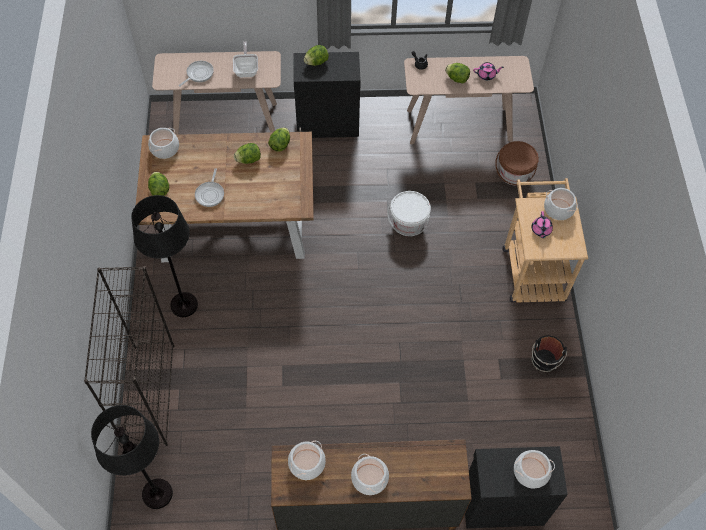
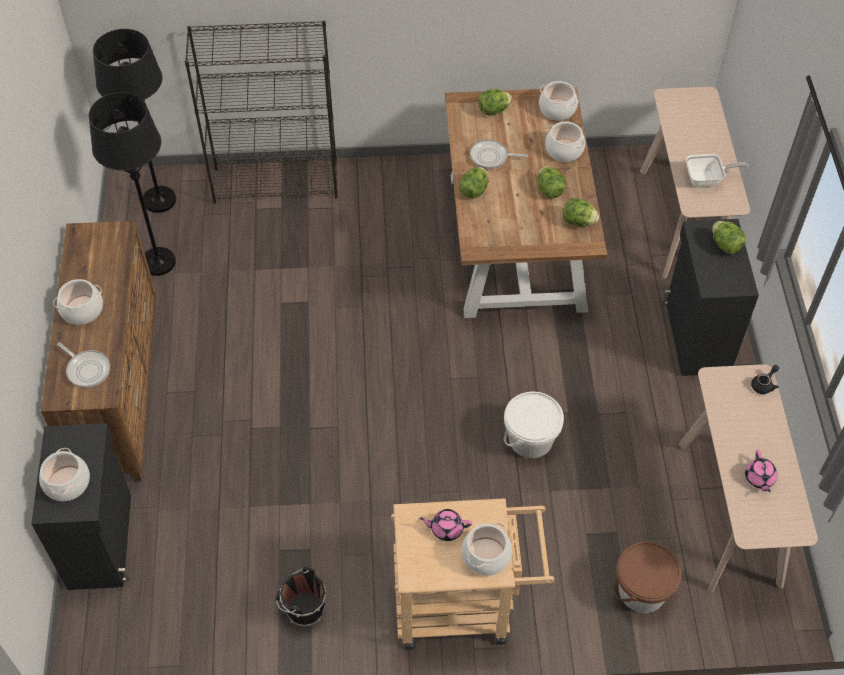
camera: 90 degrees right, 5 degrees down
black floor lamp [131,195,198,317] -> black floor lamp moved to [89,92,176,276]
frying pan [179,61,214,87] -> frying pan moved to [57,342,110,388]
cooking pot [288,441,326,480] -> cooking pot moved to [545,121,586,162]
lettuce [445,63,470,84] -> lettuce moved to [459,167,488,198]

